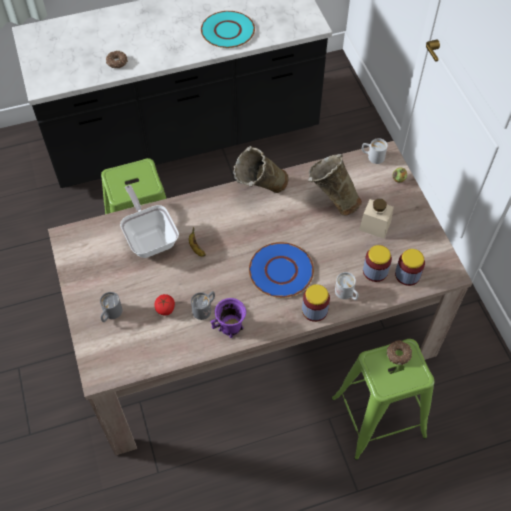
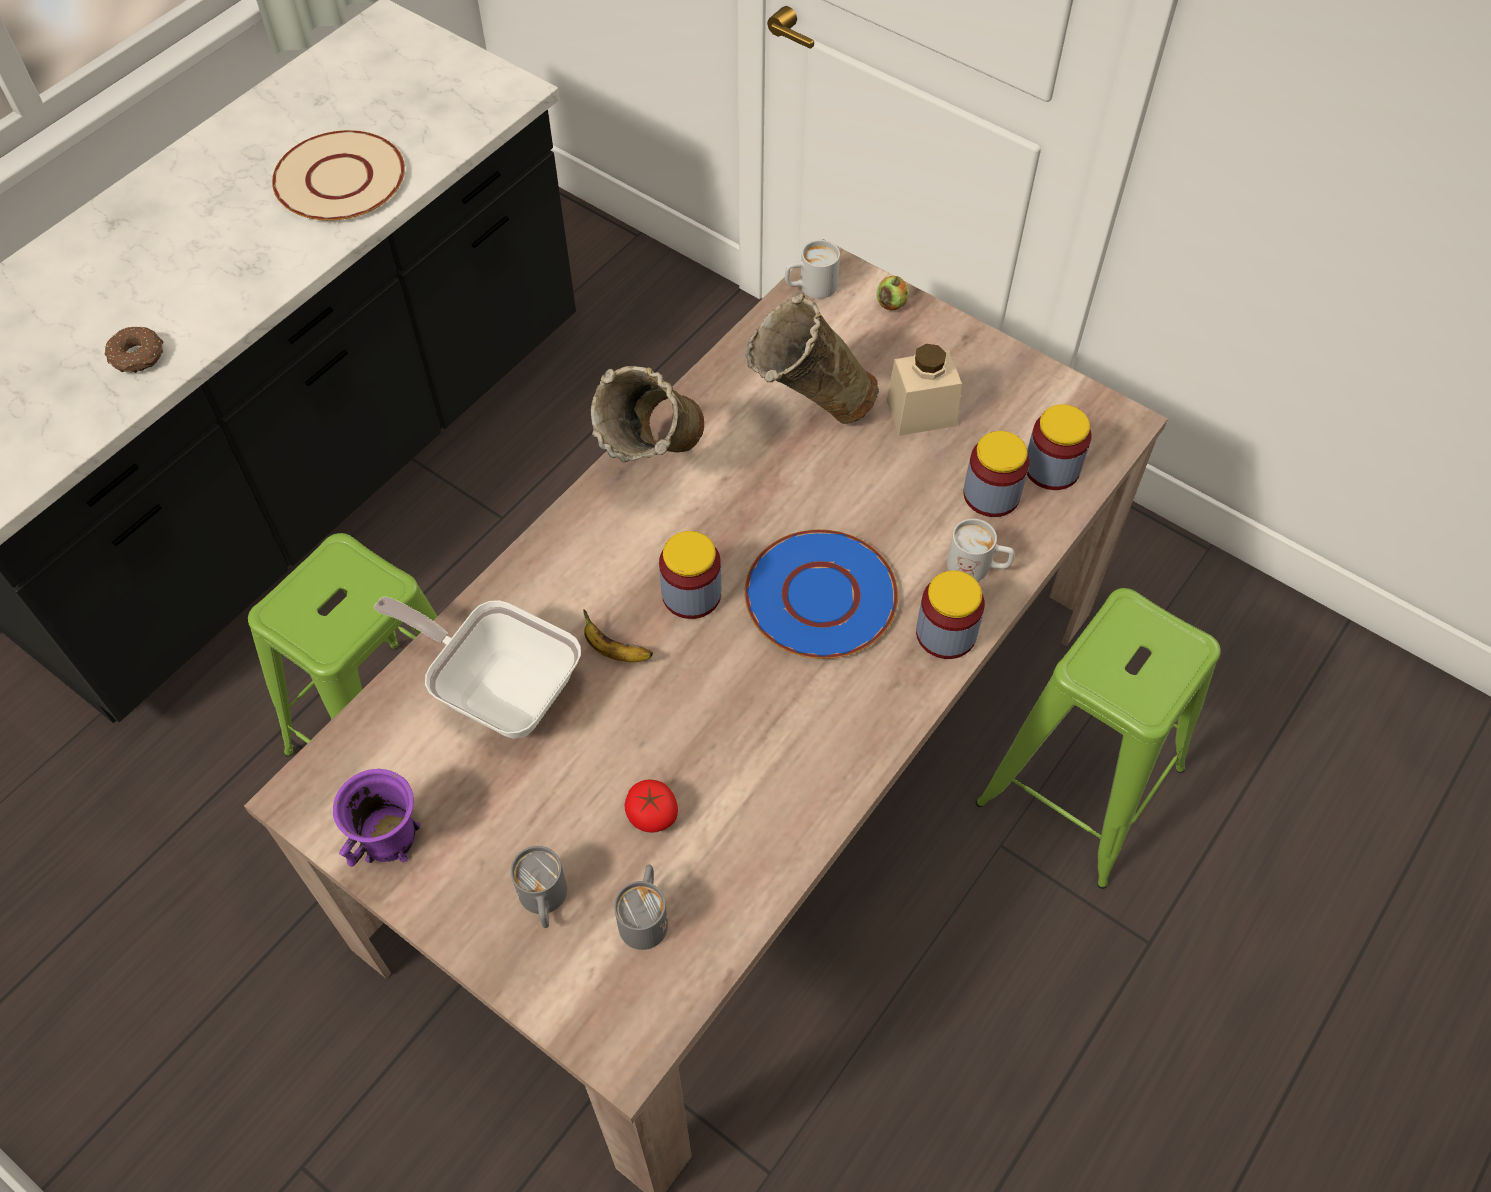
camera: 35 degrees left, 0 degrees up
grey mug [191,291,215,320] -> grey mug moved to [614,865,668,950]
turquoise plate [201,11,255,48] -> beige plate [272,130,405,221]
purple mug [210,298,246,338] -> purple mug moved to [333,769,420,867]
donut [387,340,412,365] -> none
none -> jar [659,531,721,619]

